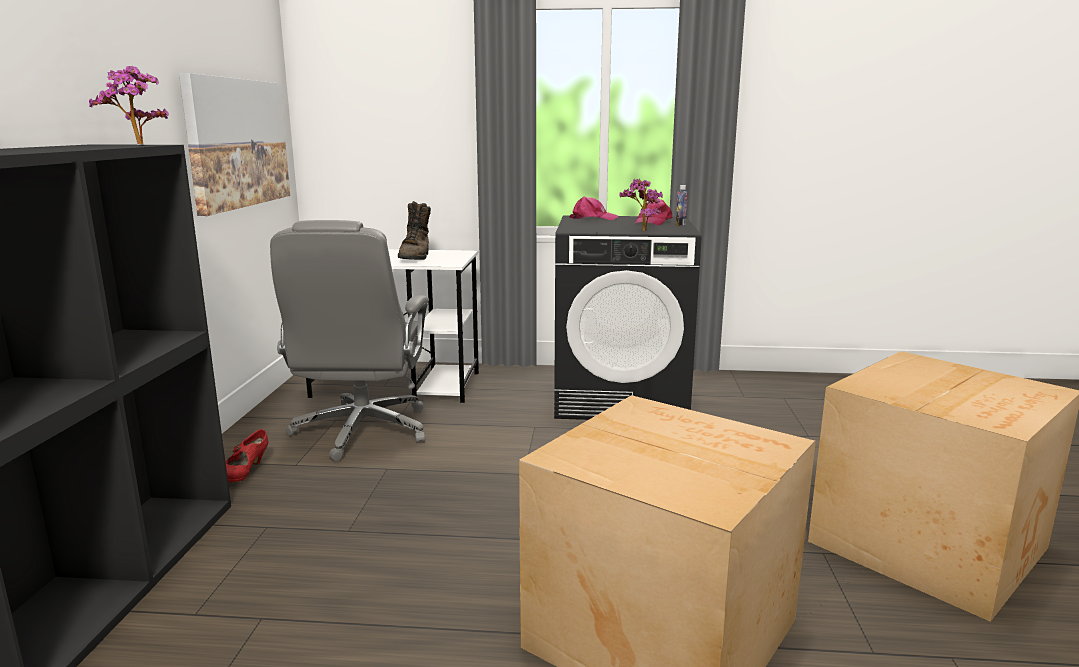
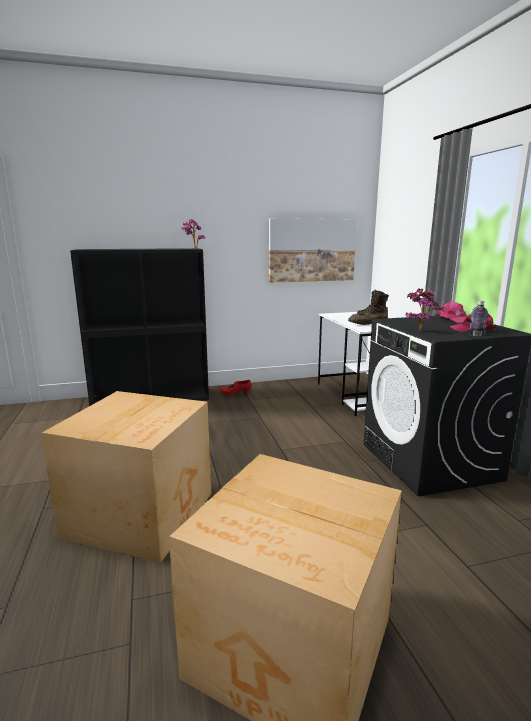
camera: 70 degrees right, 0 degrees up
grey office chair [270,220,429,461] -> none

